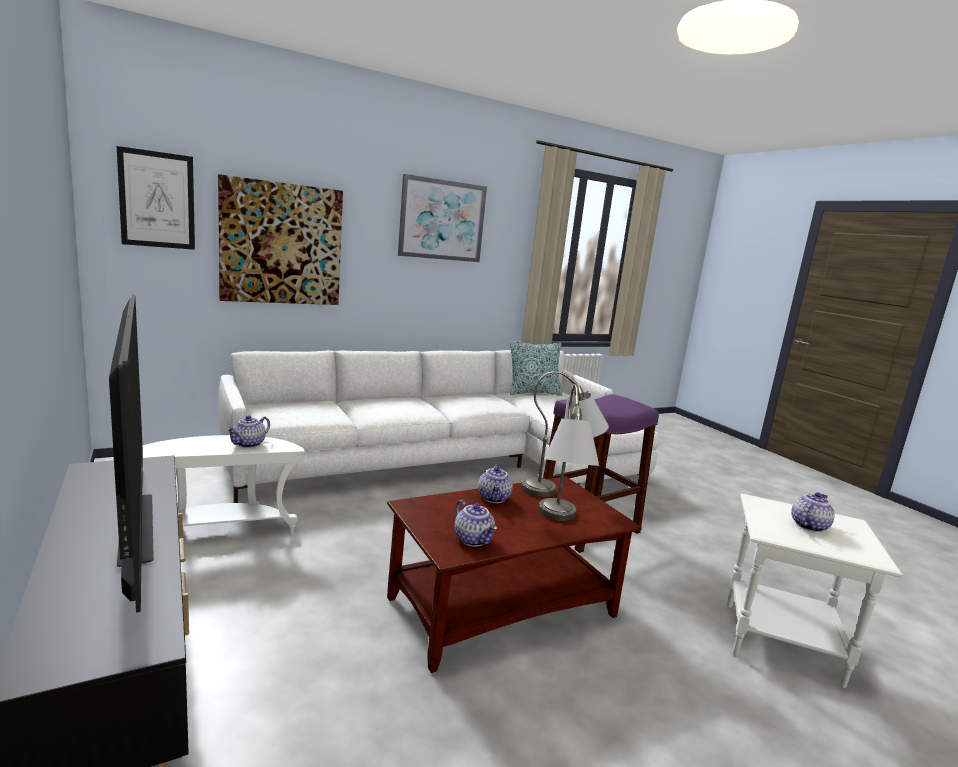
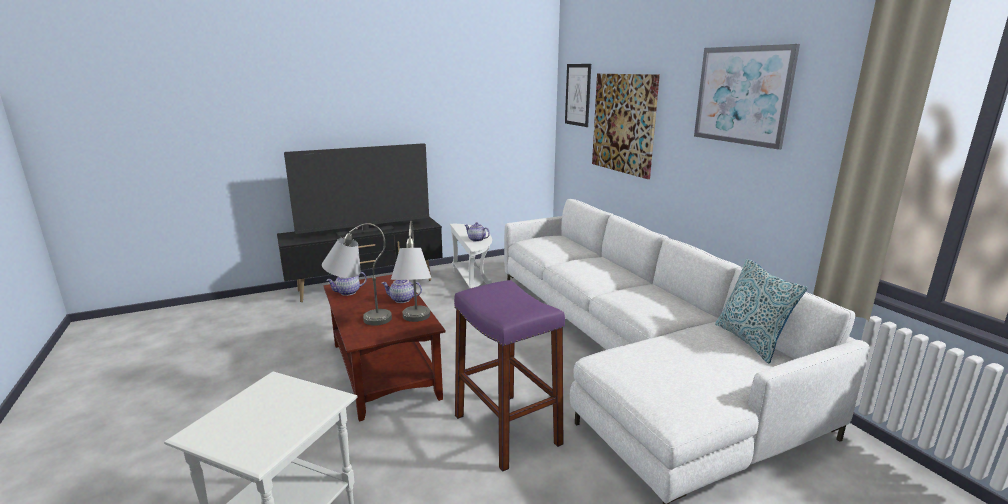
camera: 95 degrees right, 5 degrees up
teapot [791,492,835,532] -> none

